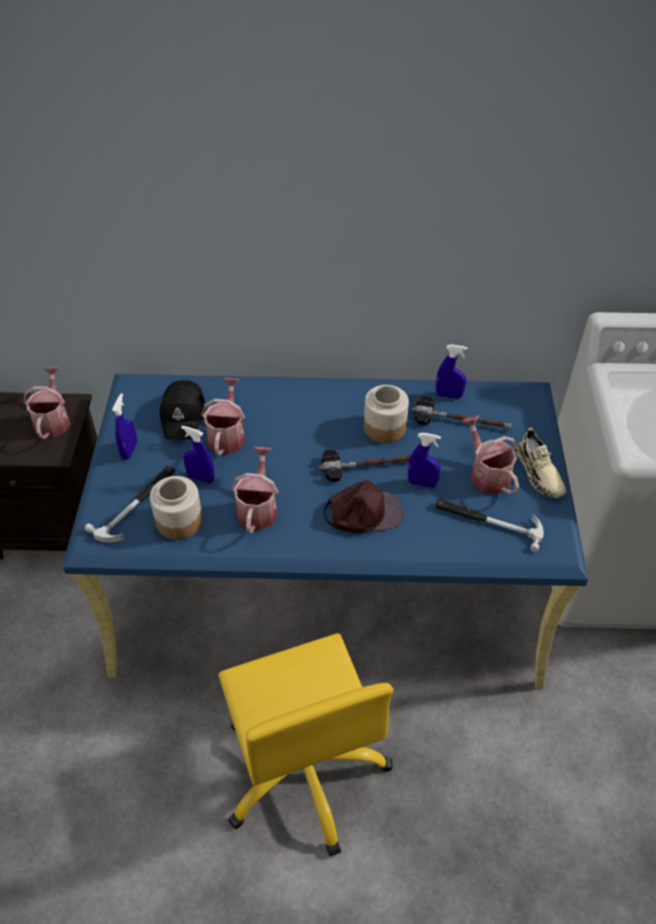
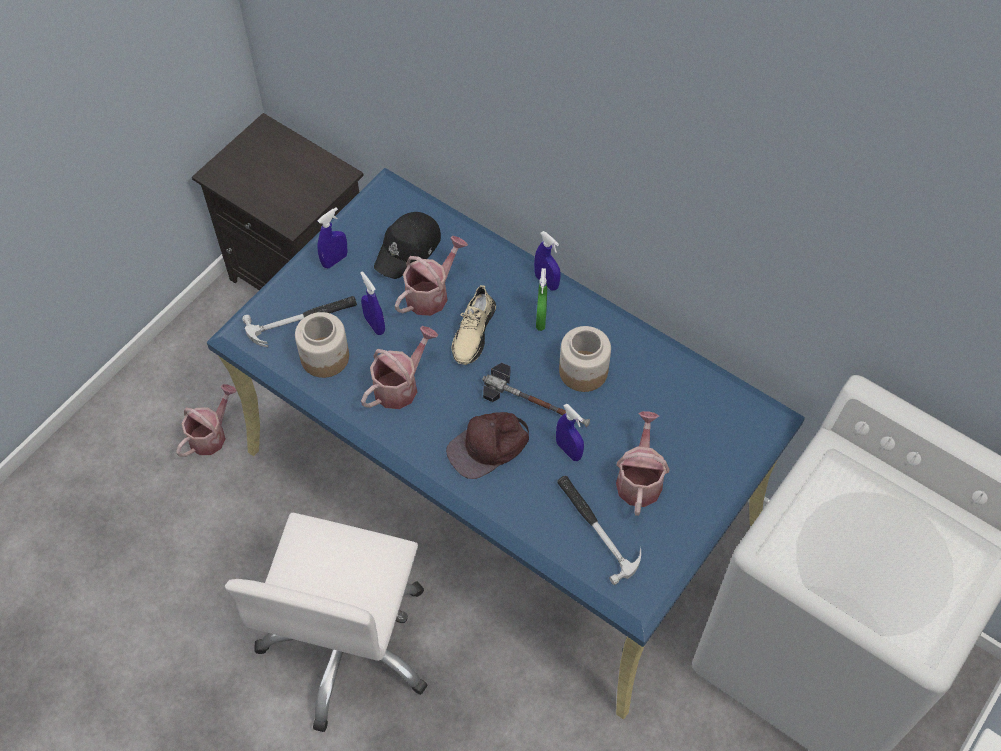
camera: 35 degrees right, 10 degrees up
watering can [24,368,70,439] -> watering can moved to [176,384,237,457]
yellow office chair [218,633,393,856] -> white office chair [225,513,428,732]
brown cap [324,480,403,533] -> brown cap turned 120 degrees clockwise [446,412,529,479]
hammer [412,396,512,430] -> none
blue spray bottle [436,344,468,399] -> blue spray bottle moved to [534,231,561,290]
beige shoe [516,428,567,498] -> beige shoe moved to [452,285,496,365]
none -> green spray bottle [536,268,547,331]

